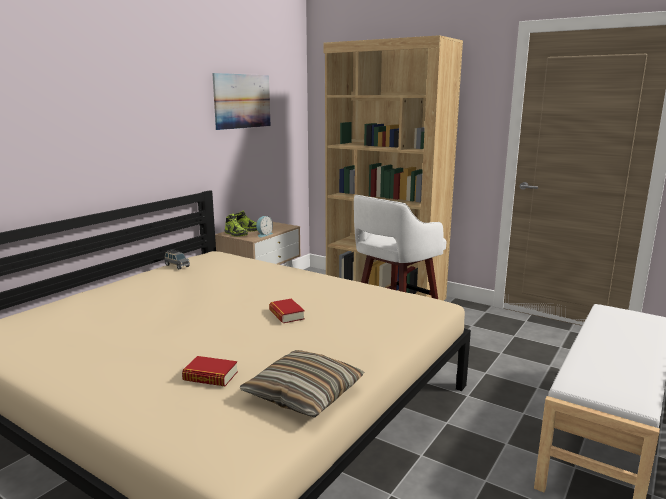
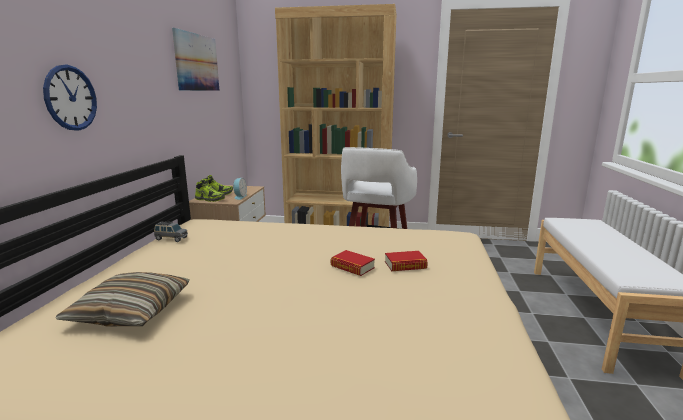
camera: 25 degrees left, 0 degrees up
book [182,356,238,386] -> book moved to [385,251,428,271]
pillow [240,350,364,418] -> pillow moved to [55,272,190,326]
none -> wall clock [43,65,97,131]

